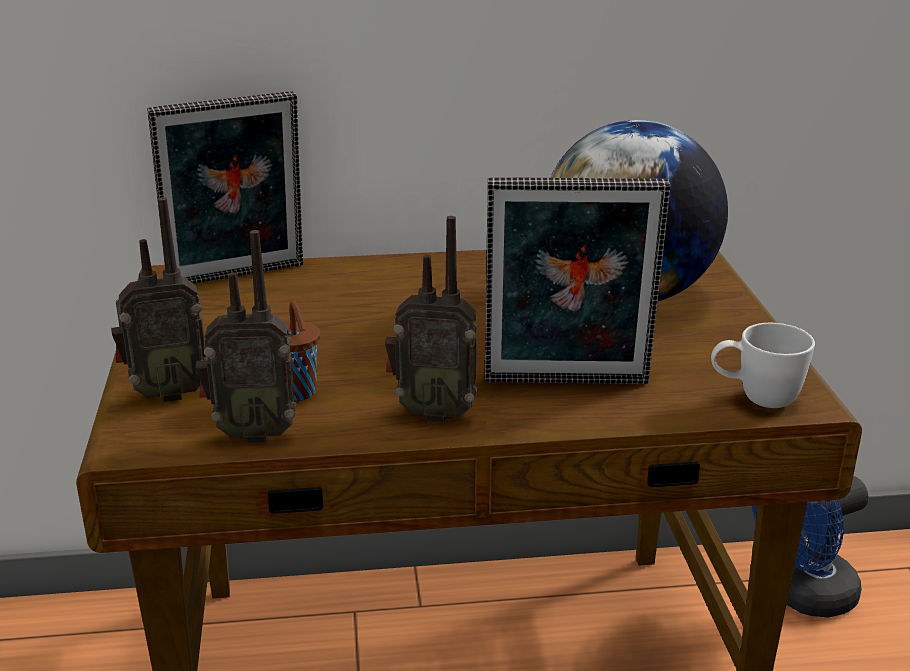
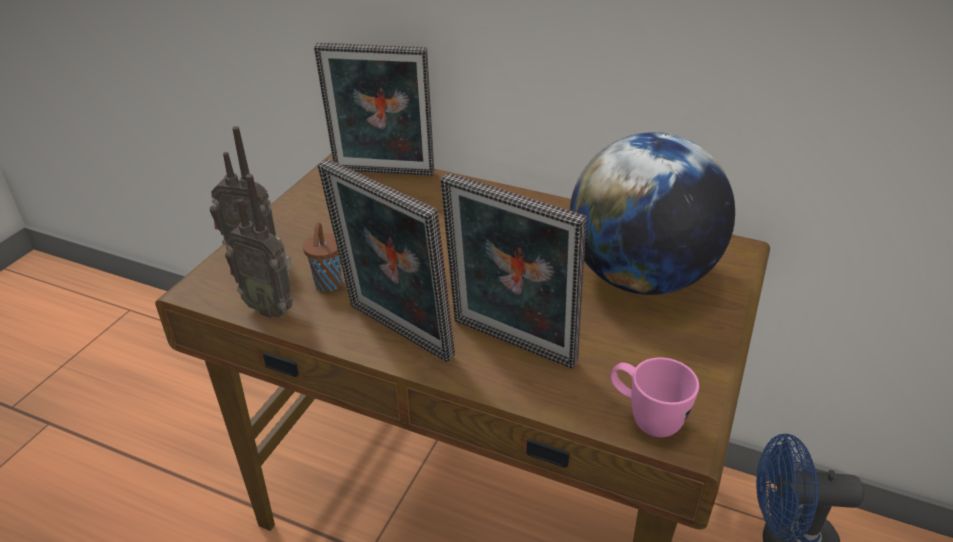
camera: 30 degrees right, 10 degrees up
radio [385,216,478,423] -> picture frame [318,159,455,362]
white mug [711,323,815,408] -> pink mug [610,357,699,437]

